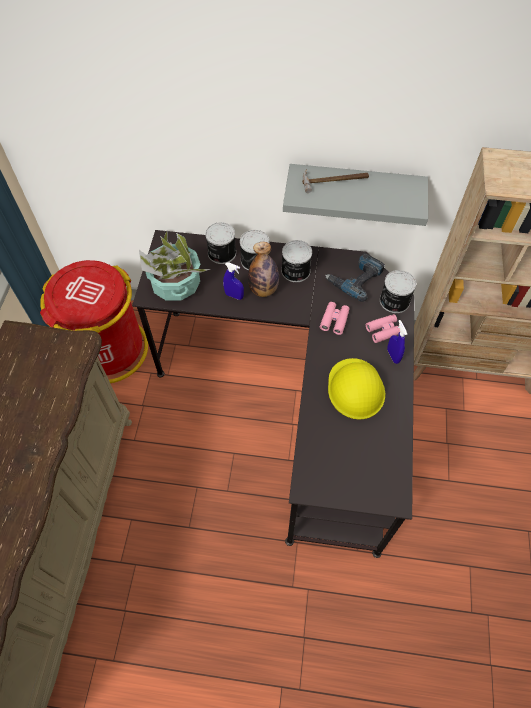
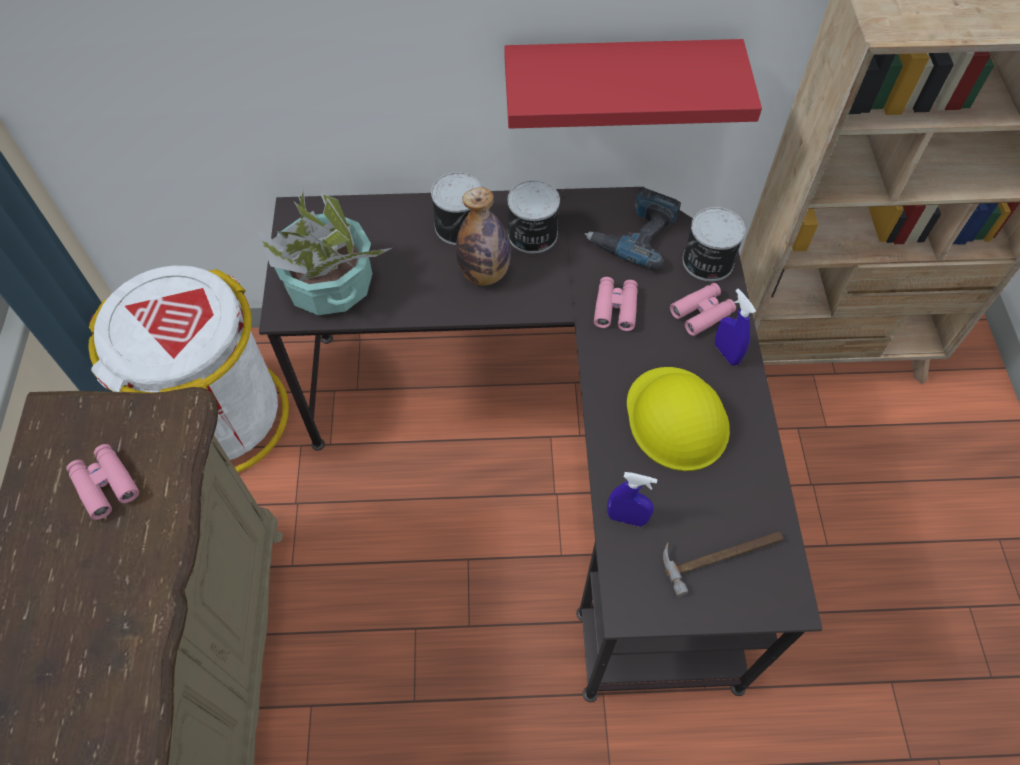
camera: 10 degrees left, 0 degrees up
red trash can [40,260,148,383] -> white trash can [88,266,289,473]
can [205,222,236,264] -> none
blue spray bottle [223,262,244,300] -> blue spray bottle moved to [607,472,658,527]
grey shelf [283,164,428,226] -> red shelf [505,39,762,129]
hammer [302,169,369,193] -> hammer moved to [663,532,783,597]
none -> pink binoculars [66,444,139,520]

